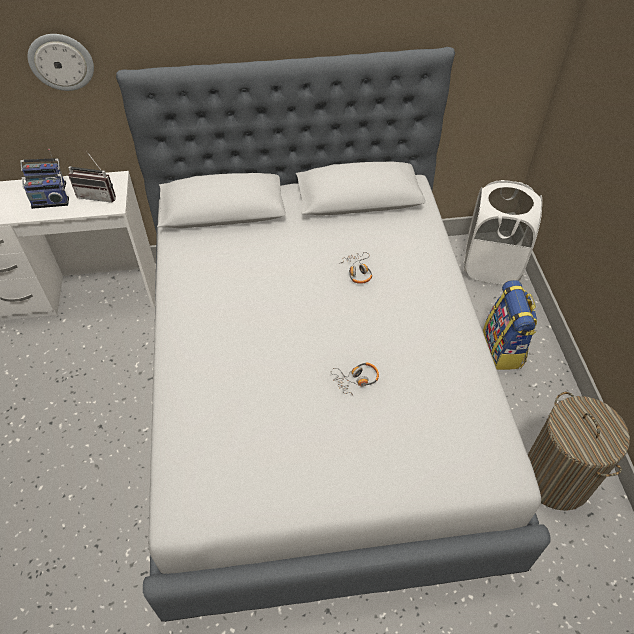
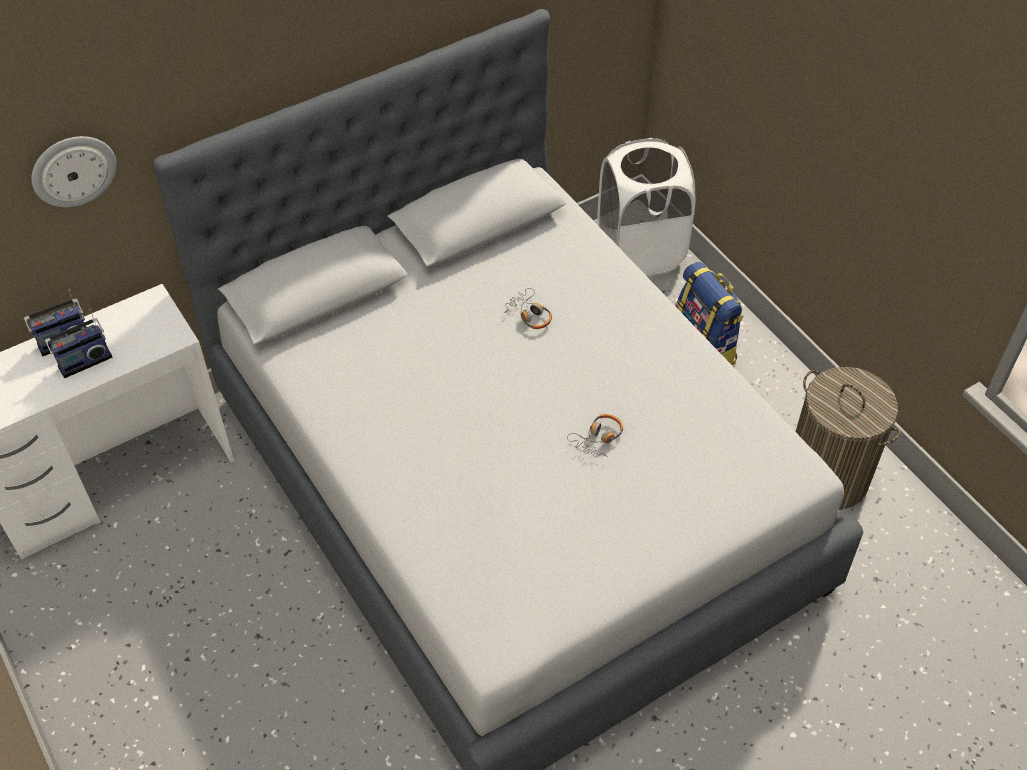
camera: 25 degrees left, 0 degrees up
radio [69,151,116,203] -> none

